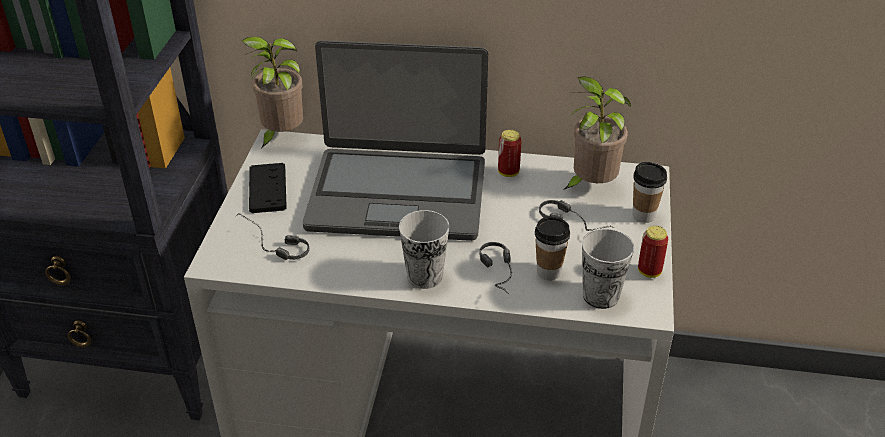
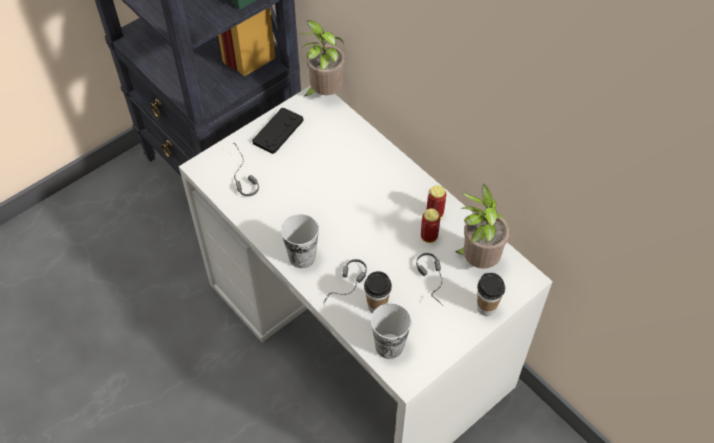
camera: 40 degrees right, 15 degrees up
laptop [303,40,488,241] -> none
can [638,226,668,278] -> can moved to [421,209,440,243]

